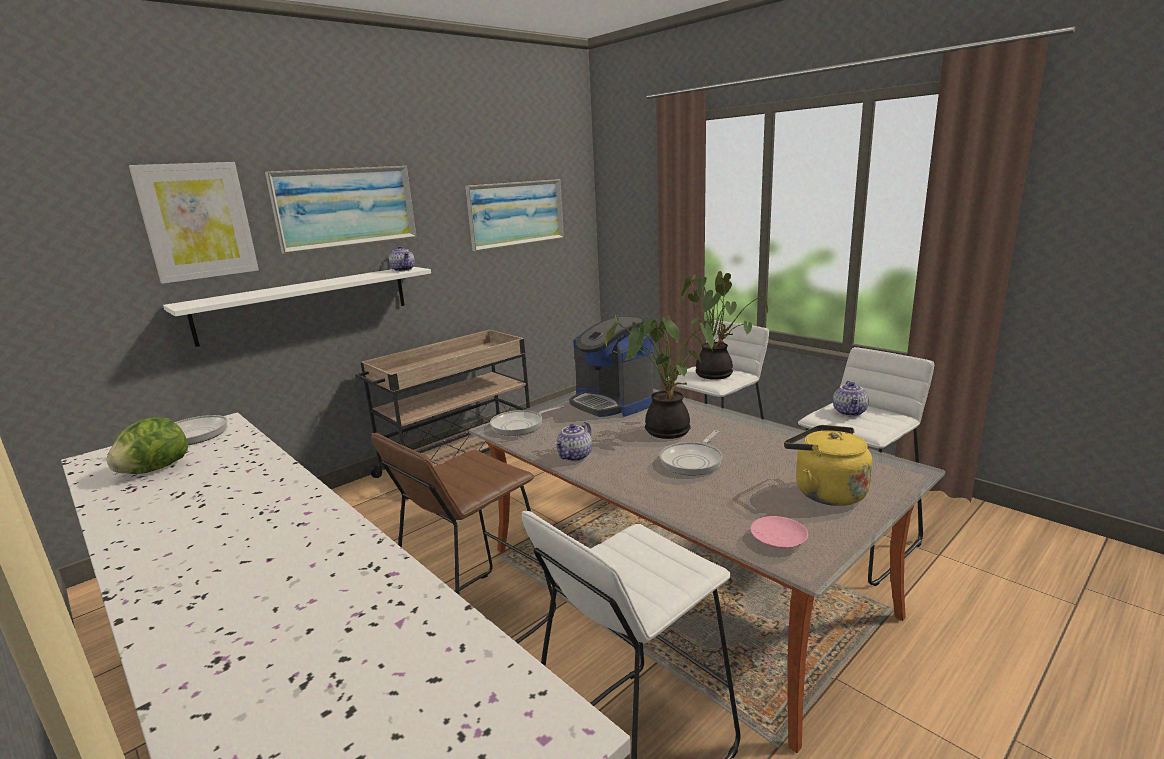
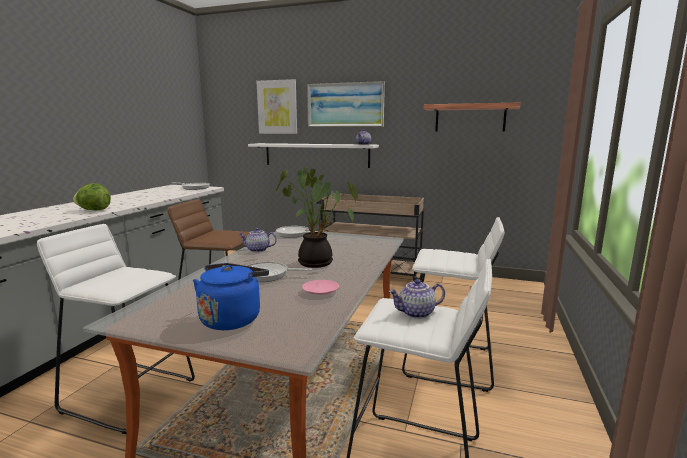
camera: 60 degrees right, 5 degrees down
lettuce [106,417,188,474] -> lettuce moved to [73,183,111,211]
picture [465,179,564,251] -> shelf [424,103,521,132]
coffee machine [569,316,654,417] -> none
potted plant [681,271,768,380] -> none
pink plate [750,516,808,549] -> pink plate moved to [302,280,339,295]
yellow kettle [784,425,872,506] -> blue kettle [193,263,269,330]

